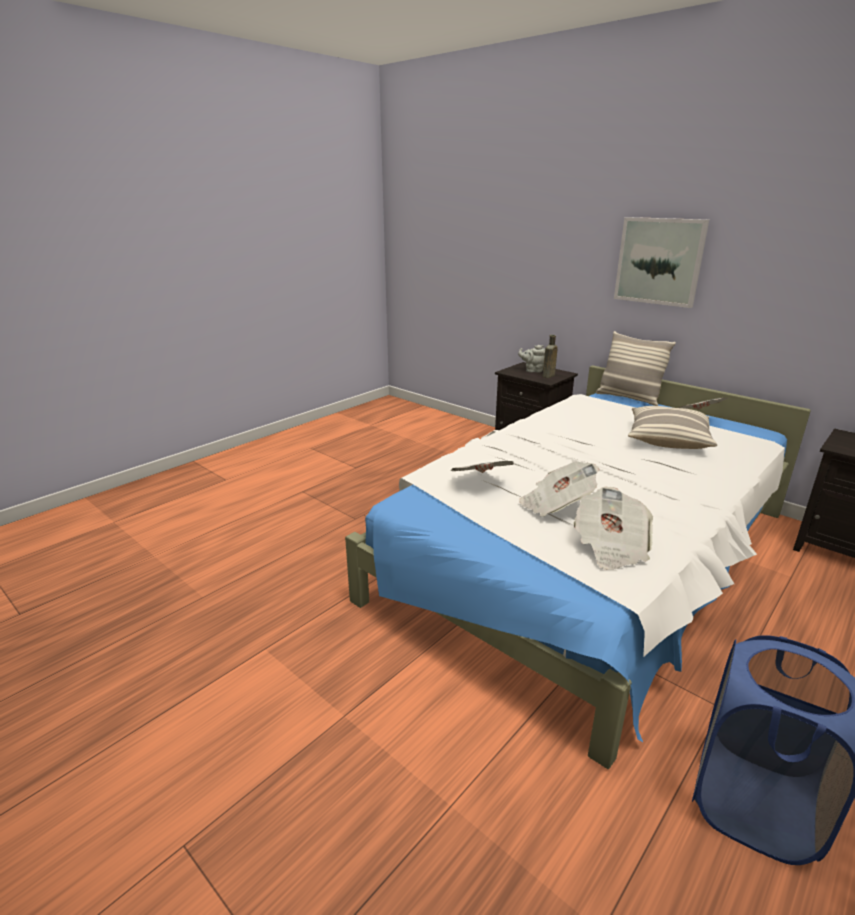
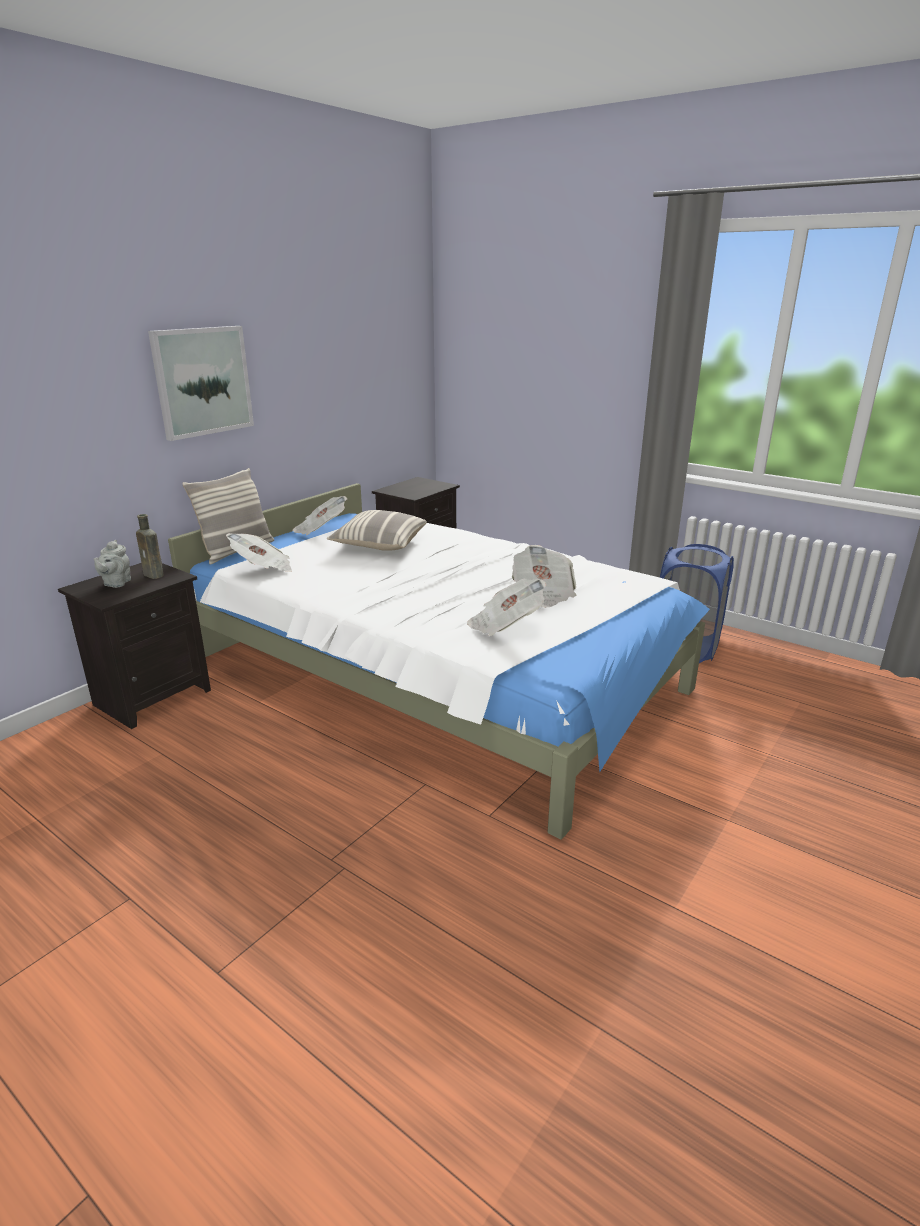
camera: 95 degrees left, 0 degrees up
newspaper [573,487,653,570] -> newspaper moved to [226,533,292,572]

